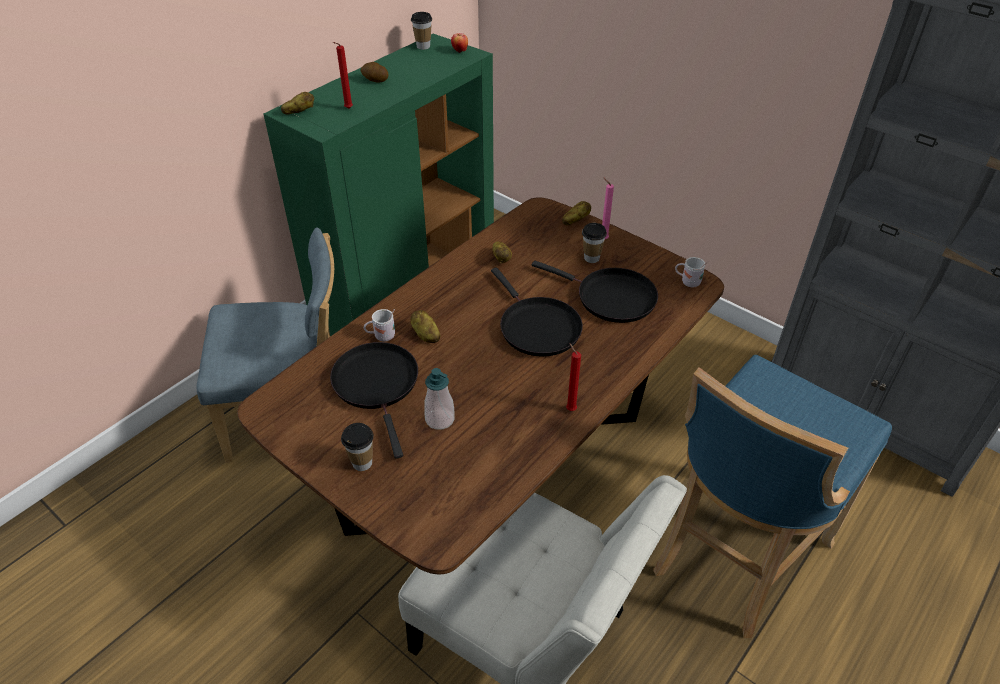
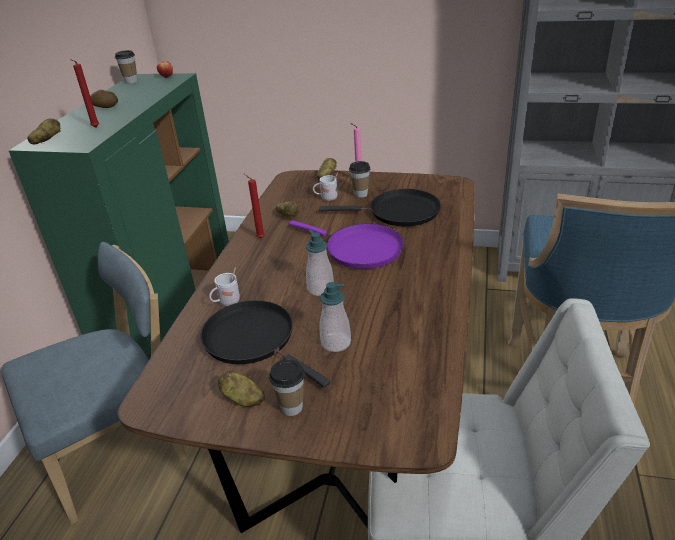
camera: 25 degrees left, 10 degrees down
potato [410,310,441,343] -> potato moved to [218,371,265,407]
black frying pan [491,267,583,357] -> purple frying pan [289,220,404,269]
red candle [566,343,581,411] -> red candle moved to [244,174,265,238]
white mug [675,257,708,287] -> white mug moved to [313,173,338,201]
none -> soap dispenser [306,230,334,296]

